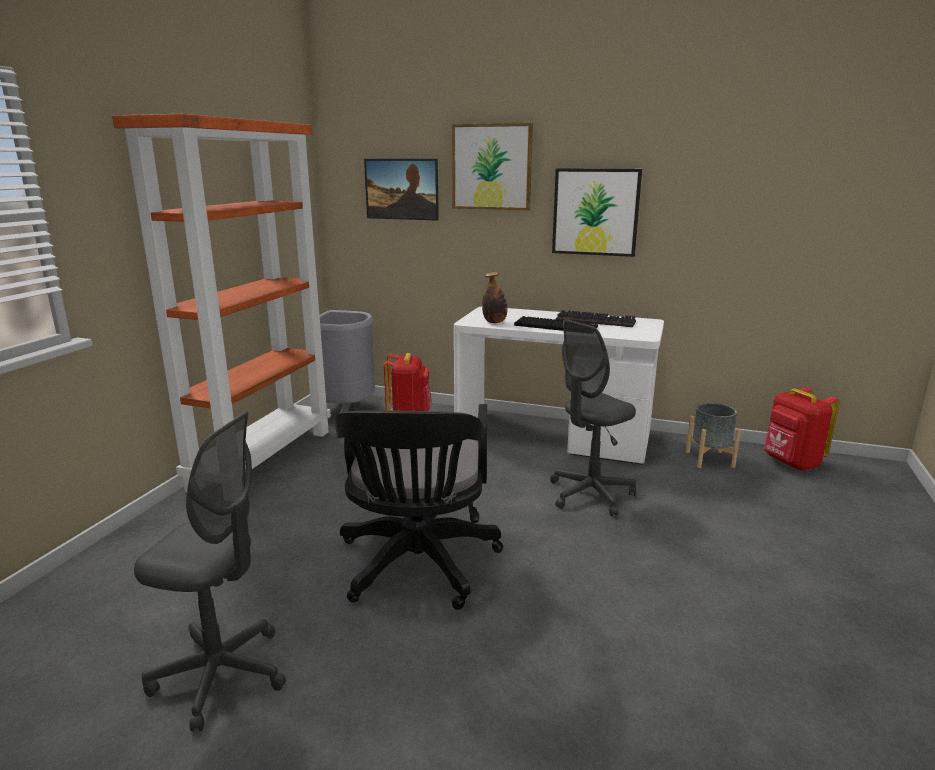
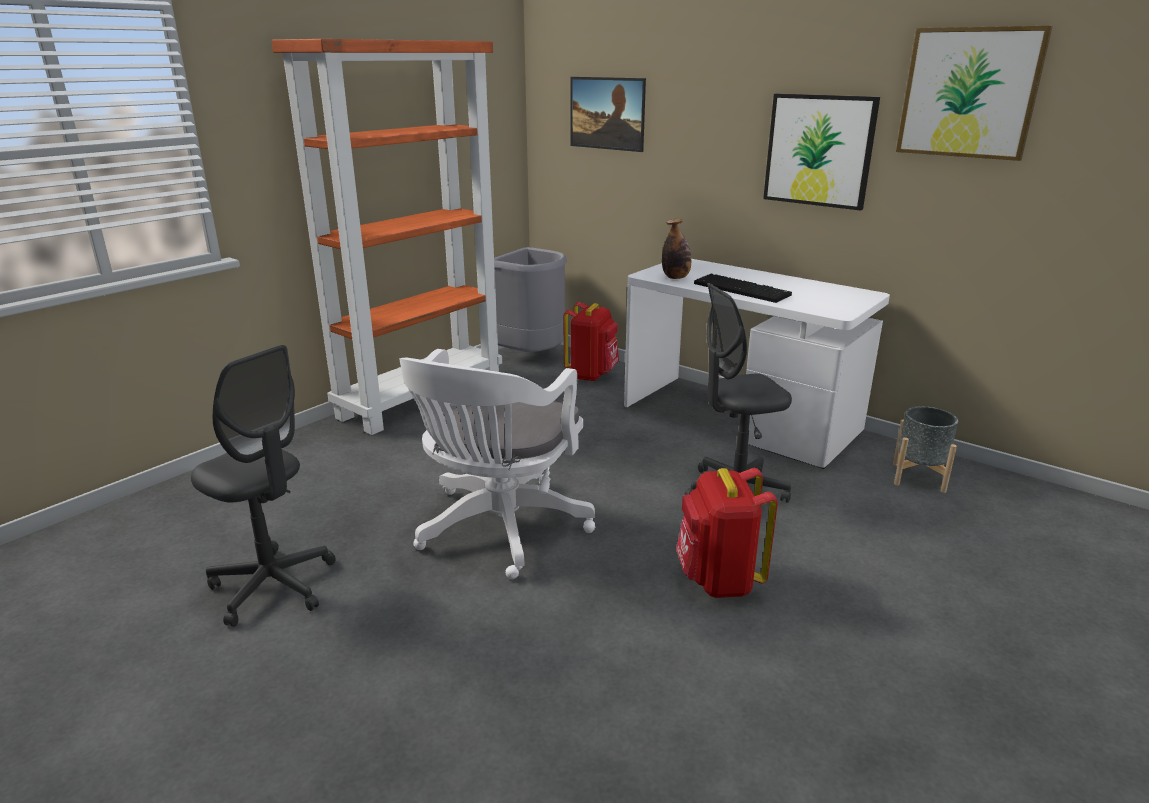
camera: 20 degrees right, 5 degrees up
black office chair [334,403,503,610] -> white office chair [399,349,595,579]
picture [452,123,533,210] -> picture moved to [896,26,1053,161]
keyboard [556,310,636,327] -> none
red backpack [764,387,840,471] -> red backpack moved to [676,468,778,598]

